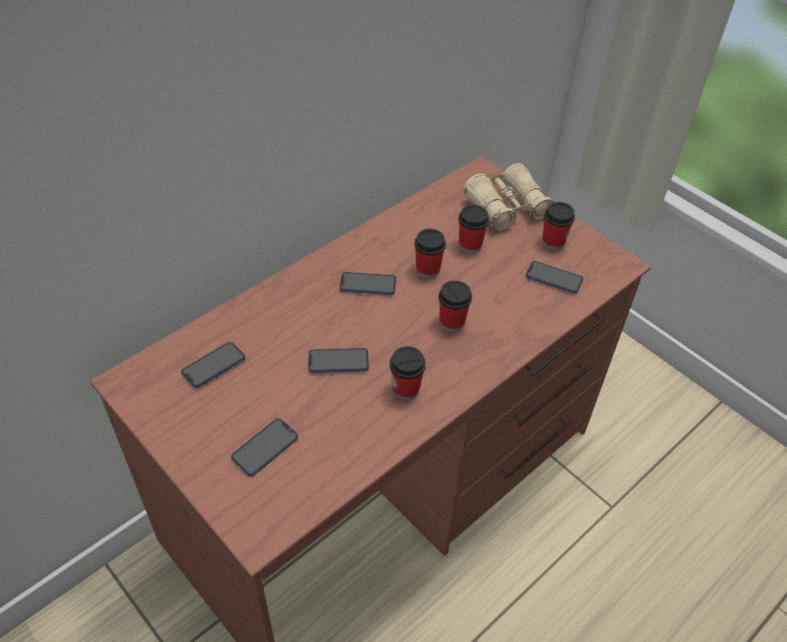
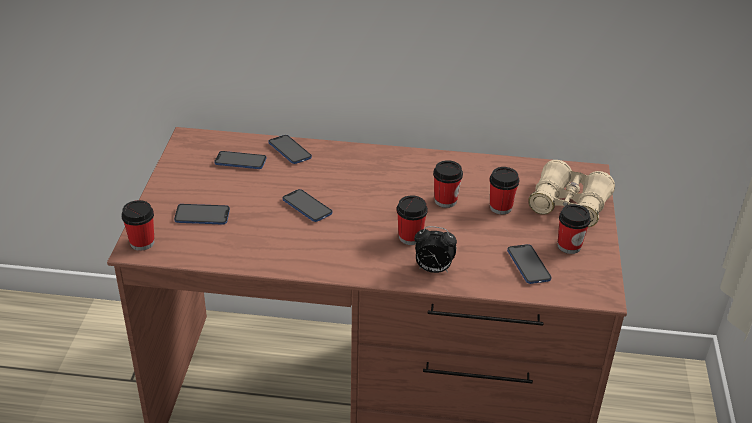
camera: 50 degrees right, 10 degrees down
phone [340,272,396,295] -> phone moved to [269,135,312,164]
cup [390,346,426,400] -> cup moved to [121,200,154,251]
none -> alarm clock [414,226,457,273]

